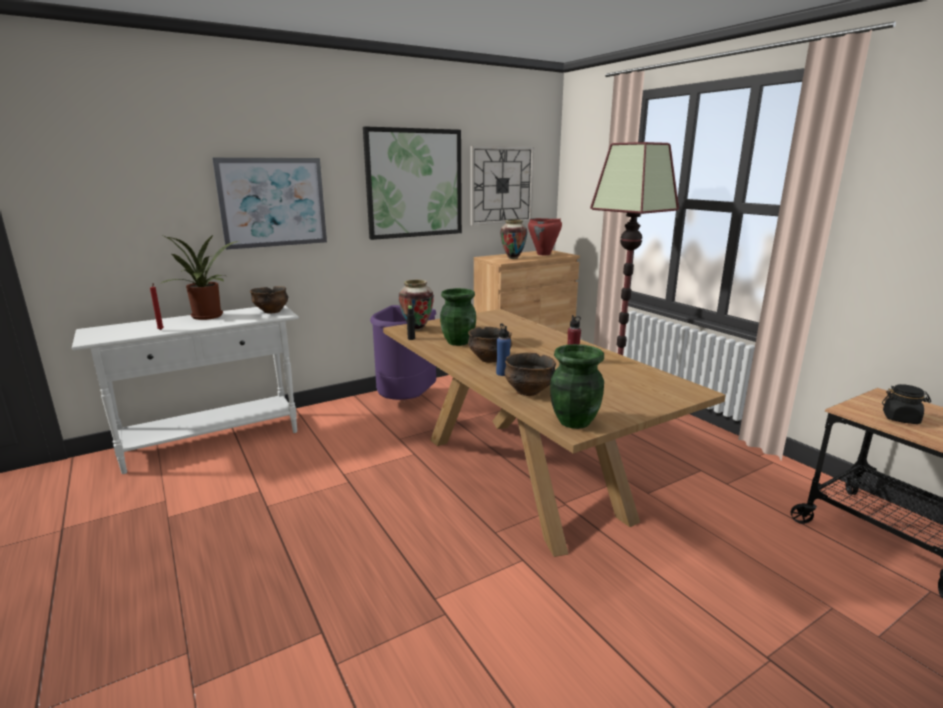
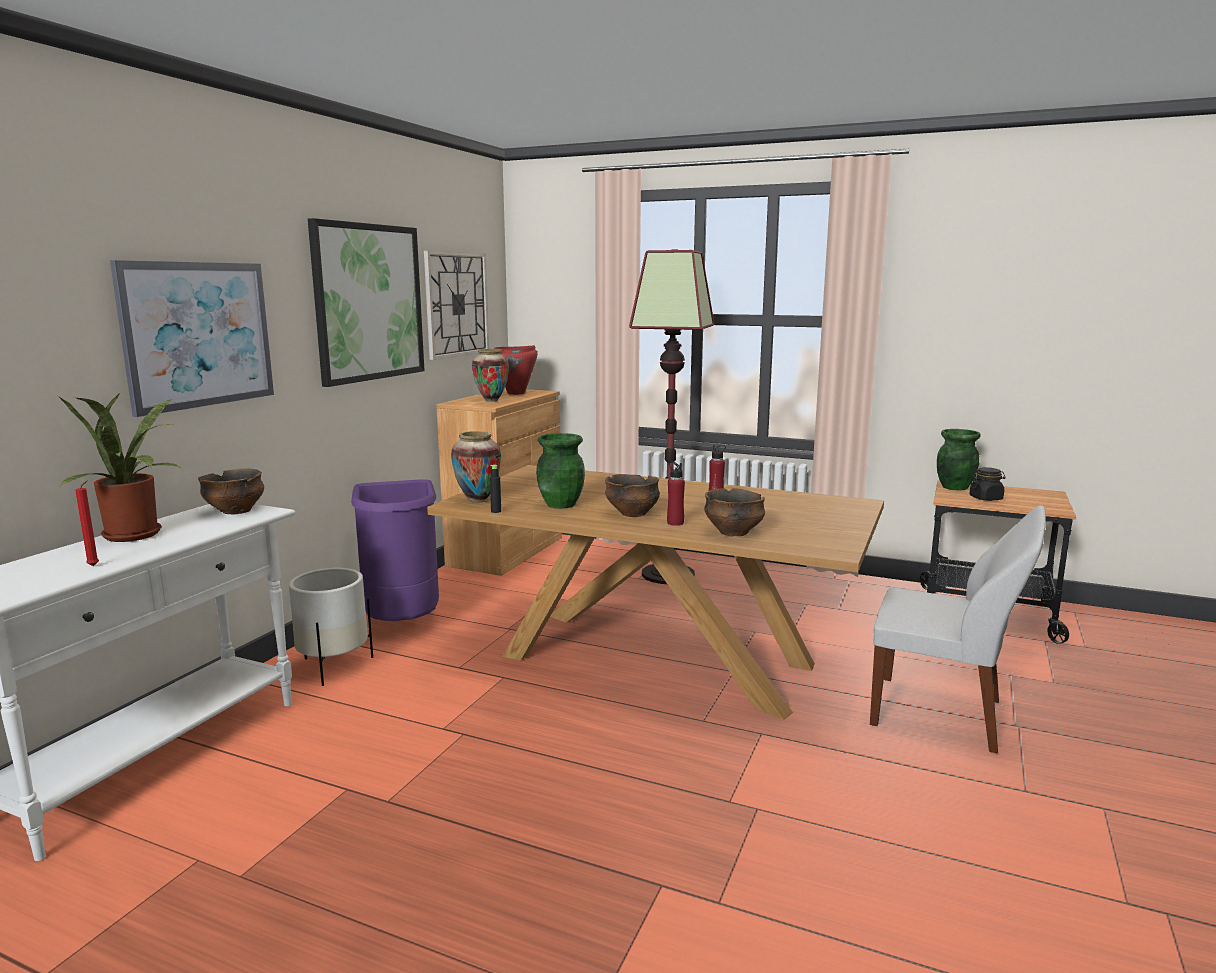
camera: 35 degrees left, 5 degrees down
blue bottle [496,324,511,376] -> red bottle [667,461,685,526]
green vase [550,344,604,429] -> green vase moved to [937,429,981,490]
none -> white planter [289,568,373,686]
none -> white chair [870,505,1046,754]

